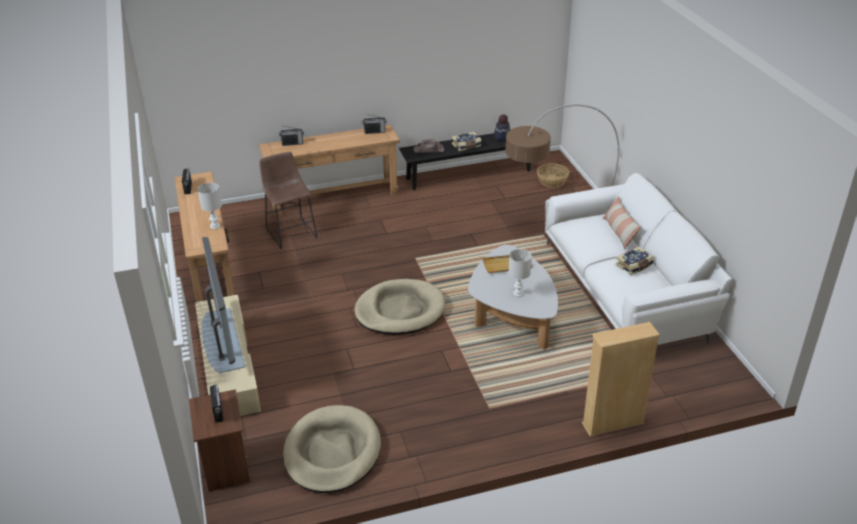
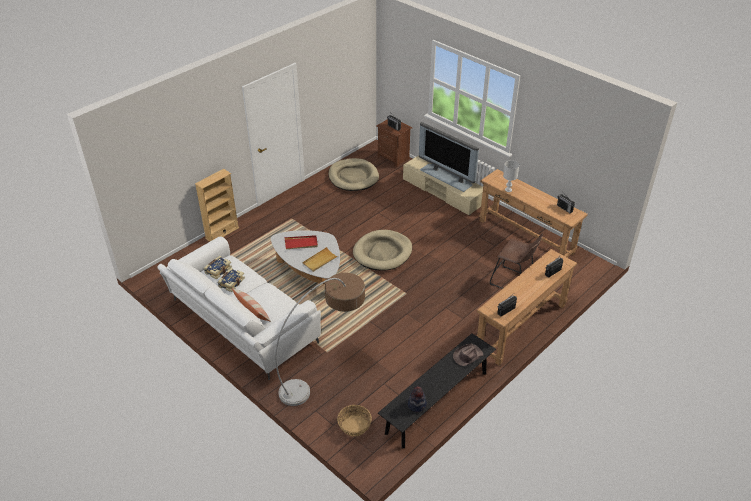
camera: 150 degrees right, 5 degrees up
book [452,132,482,151] -> book moved to [204,256,232,280]
white table lamp [509,249,532,297] -> red tray [285,235,318,249]

